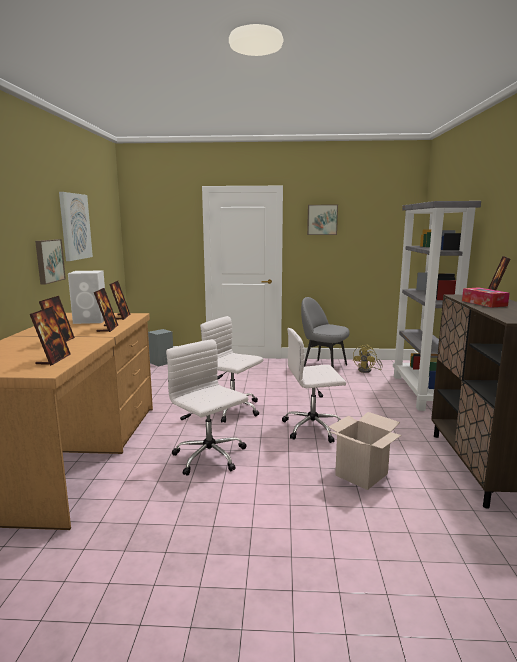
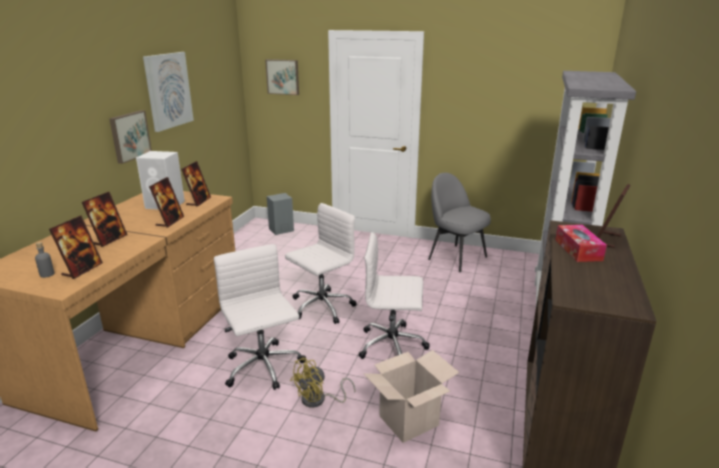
camera: 15 degrees right, 10 degrees up
white office chair [200,316,263,423] -> white office chair turned 90 degrees clockwise [285,203,357,324]
picture [307,205,338,235] -> picture moved to [265,59,299,95]
yellow fan [353,345,382,373] -> yellow fan moved to [290,357,355,408]
none -> grey bottle [35,242,54,278]

